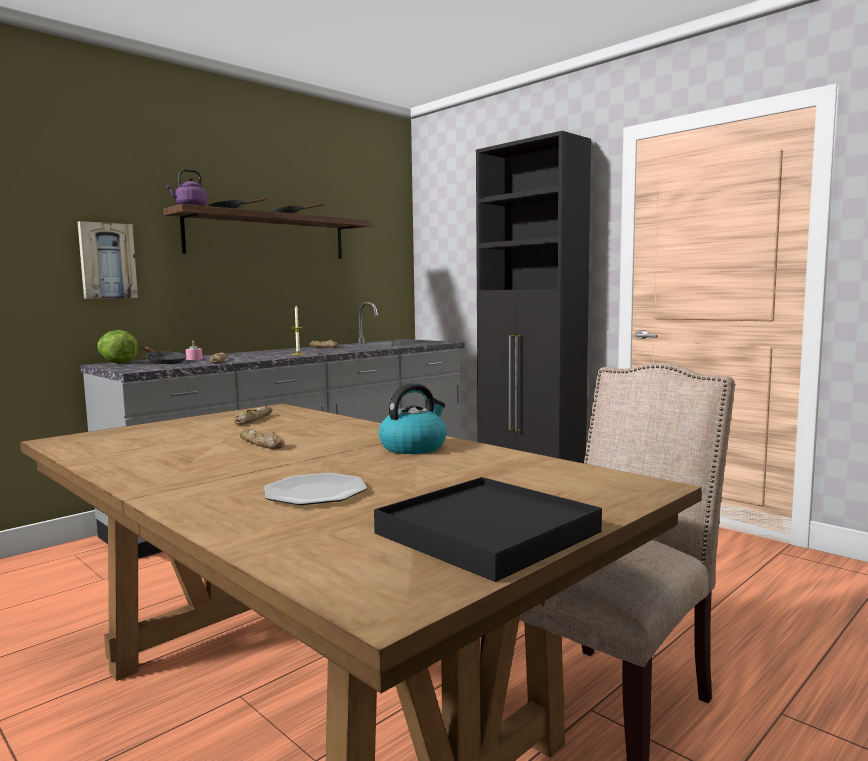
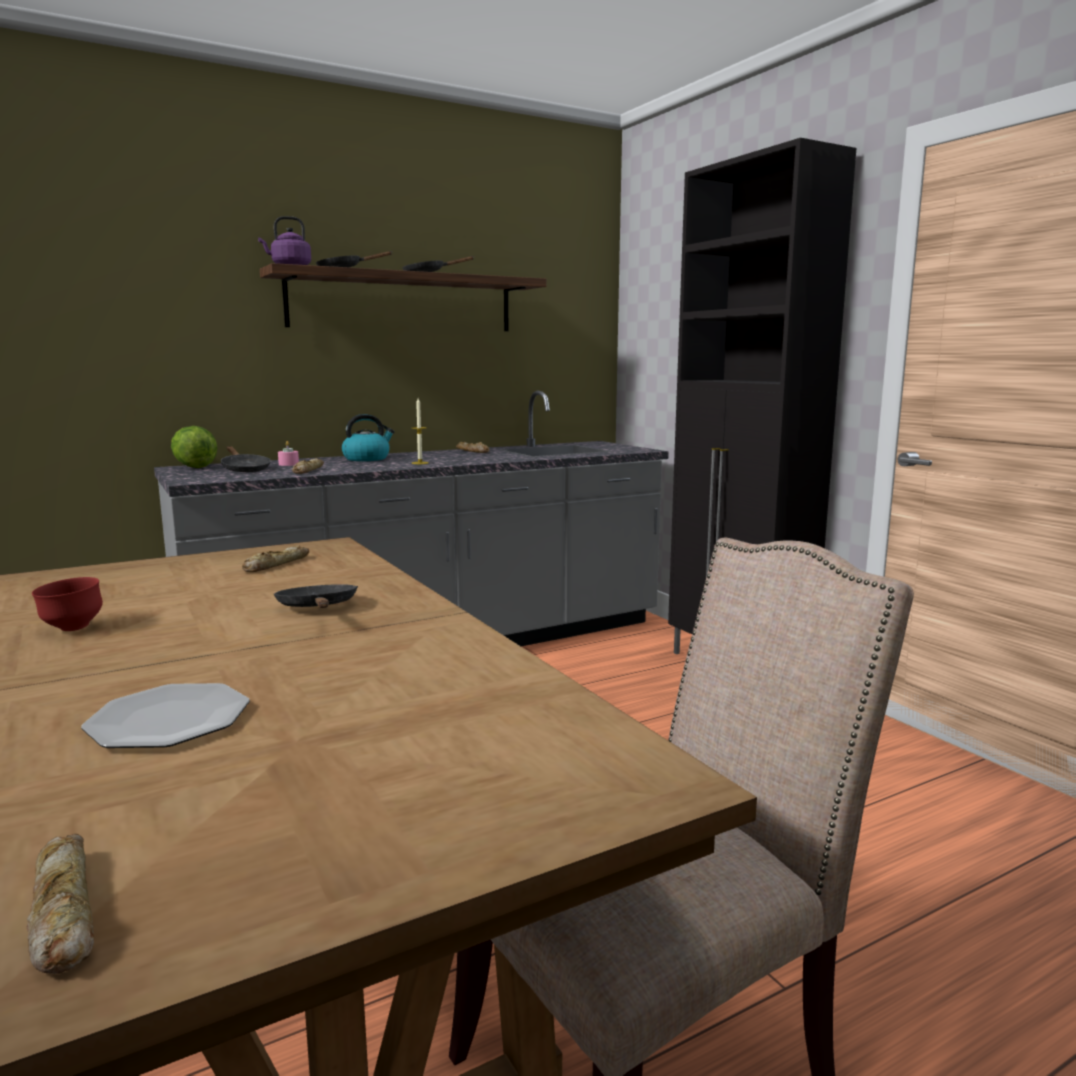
camera: 15 degrees right, 5 degrees up
picture [78,221,138,299] -> none
bread [240,428,285,449] -> bread moved to [27,834,94,974]
black tray [374,477,602,582] -> none
kettle [379,383,447,454] -> kettle moved to [342,414,395,461]
none -> red bowl [32,577,103,631]
none -> black frying pan [274,584,358,608]

